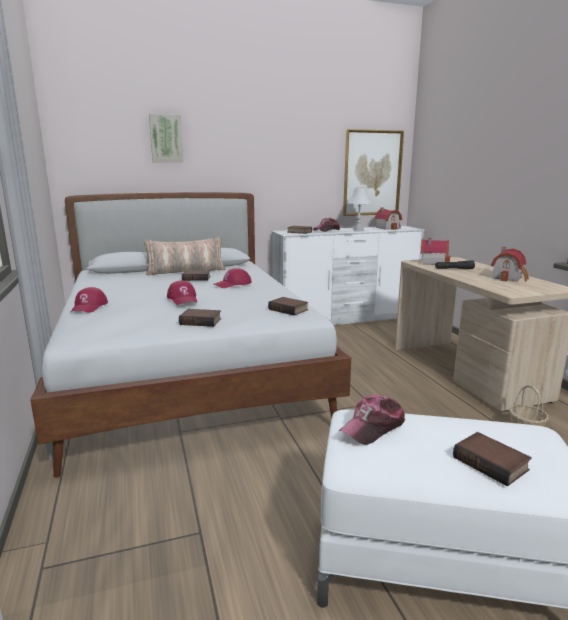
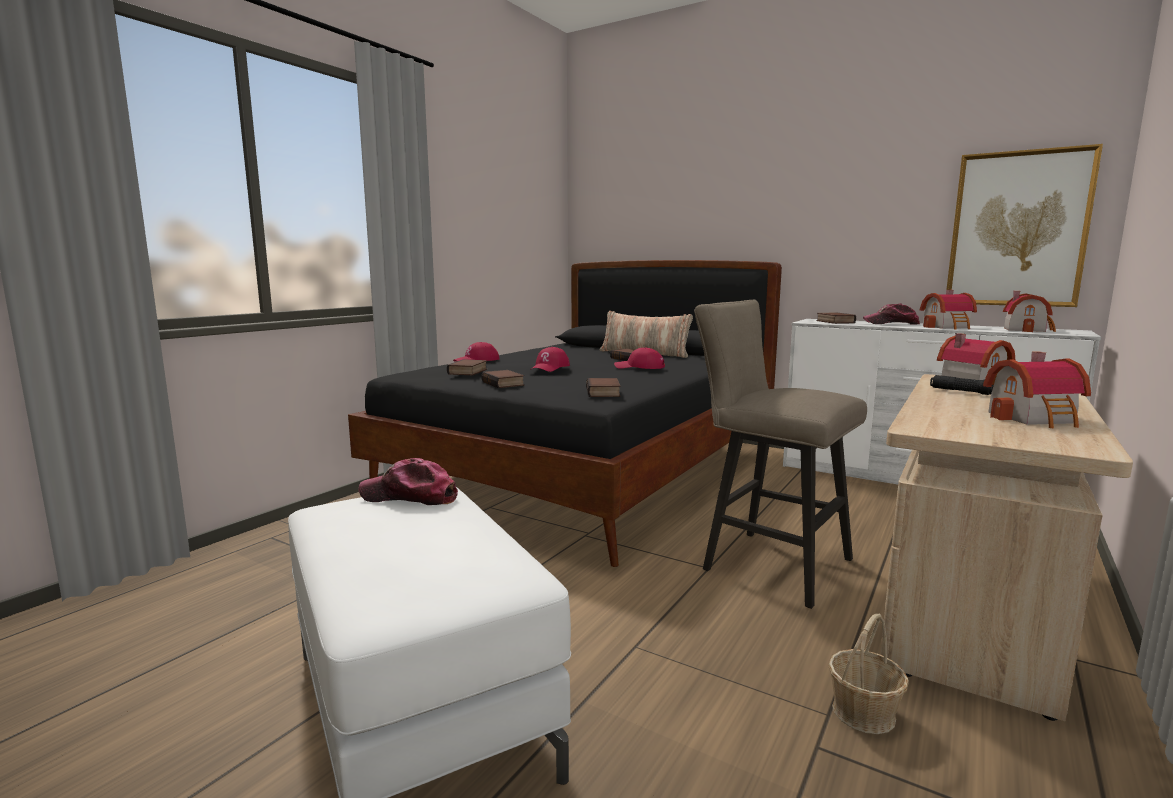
camera: 50 degrees right, 5 degrees down
white bed [30,192,351,478] -> black bed [348,260,782,567]
picture [149,114,184,163] -> none
white table lamp [347,187,372,231] -> toy house [920,290,977,329]
book [453,432,532,486] -> book moved to [447,359,487,375]
none -> beige stool [694,300,867,609]

